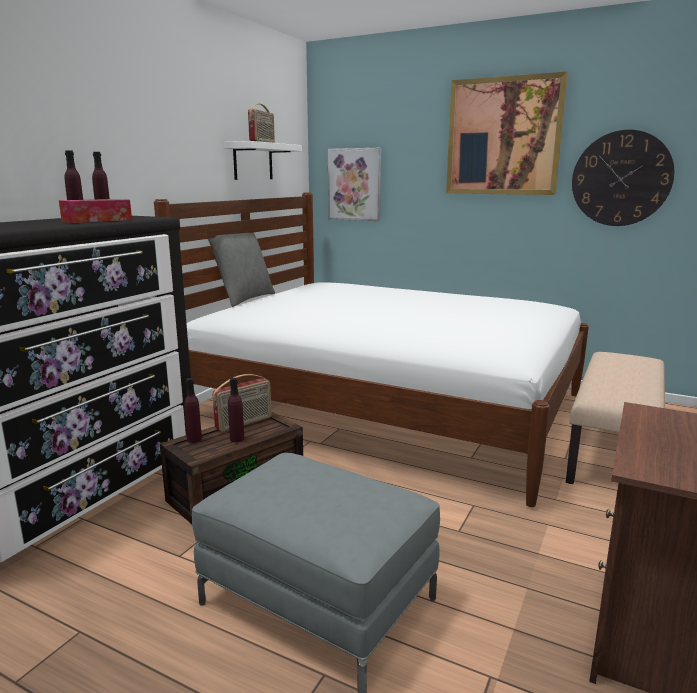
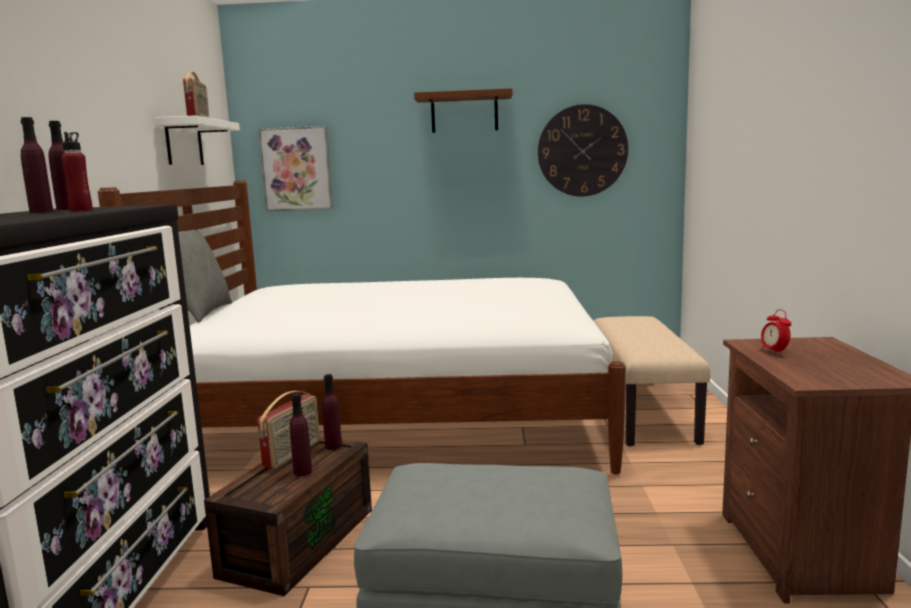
camera: 25 degrees left, 5 degrees down
tissue box [59,199,132,223] -> red bottle [61,132,93,212]
purple bottle [184,378,202,443] -> purple bottle moved to [322,374,342,450]
picture [446,72,568,195] -> brown shelf [414,88,513,133]
none -> alarm clock [761,309,791,355]

